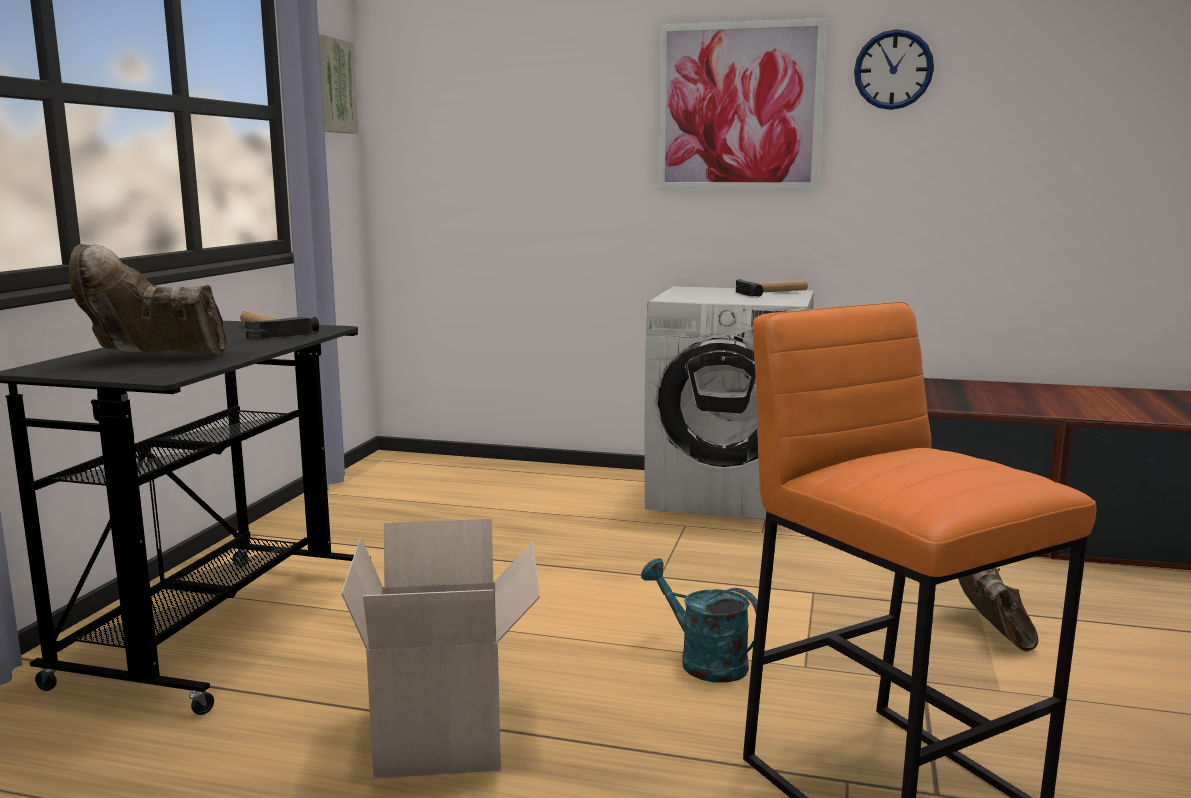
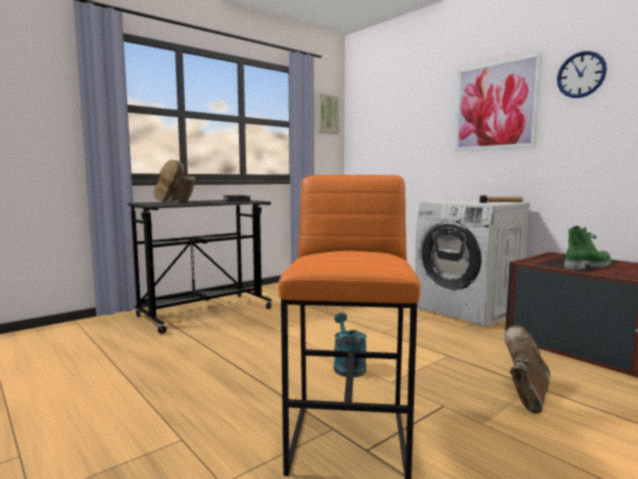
camera: 35 degrees right, 5 degrees down
brown boot [69,244,227,355] -> brown boot turned 105 degrees counterclockwise [154,160,196,202]
cardboard box [341,519,540,779] -> none
none -> green boot [564,226,611,270]

